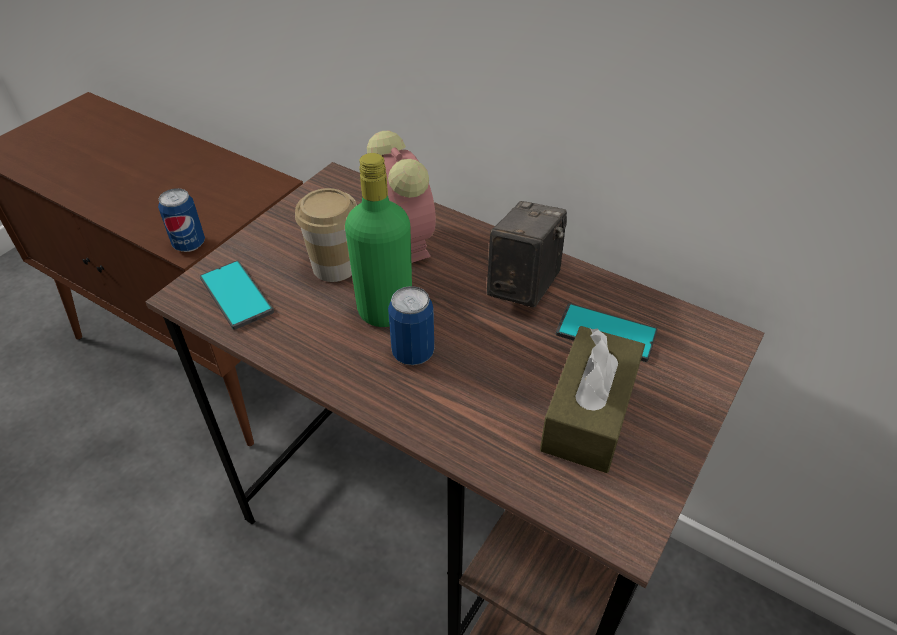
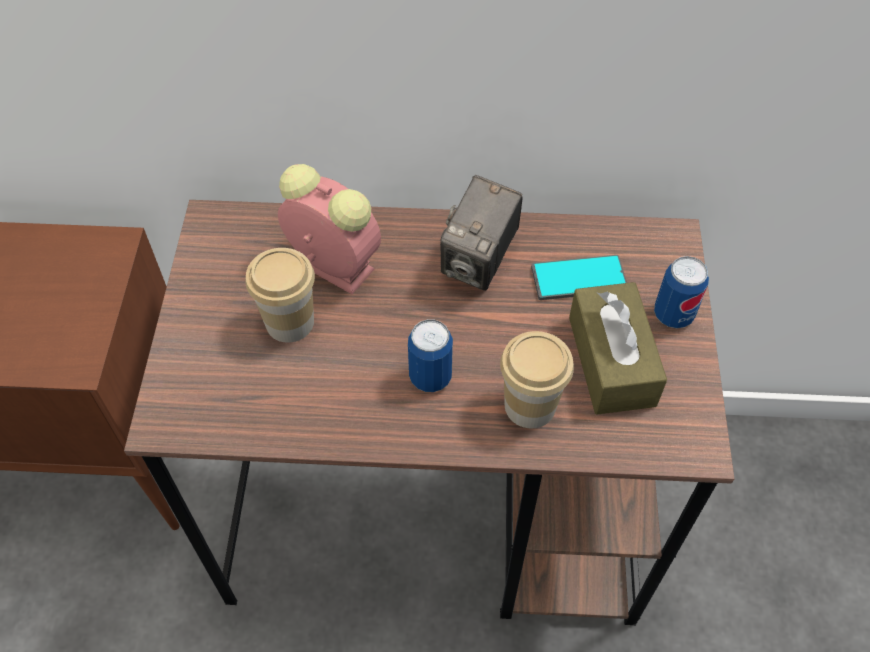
camera: 30 degrees left, 10 degrees up
can [158,188,205,252] -> can moved to [654,256,709,328]
phone [200,260,274,330] -> none
green bottle [345,153,412,327] -> none
camera [487,201,567,307] -> camera turned 150 degrees counterclockwise [440,175,522,291]
none -> cup [500,331,574,428]

